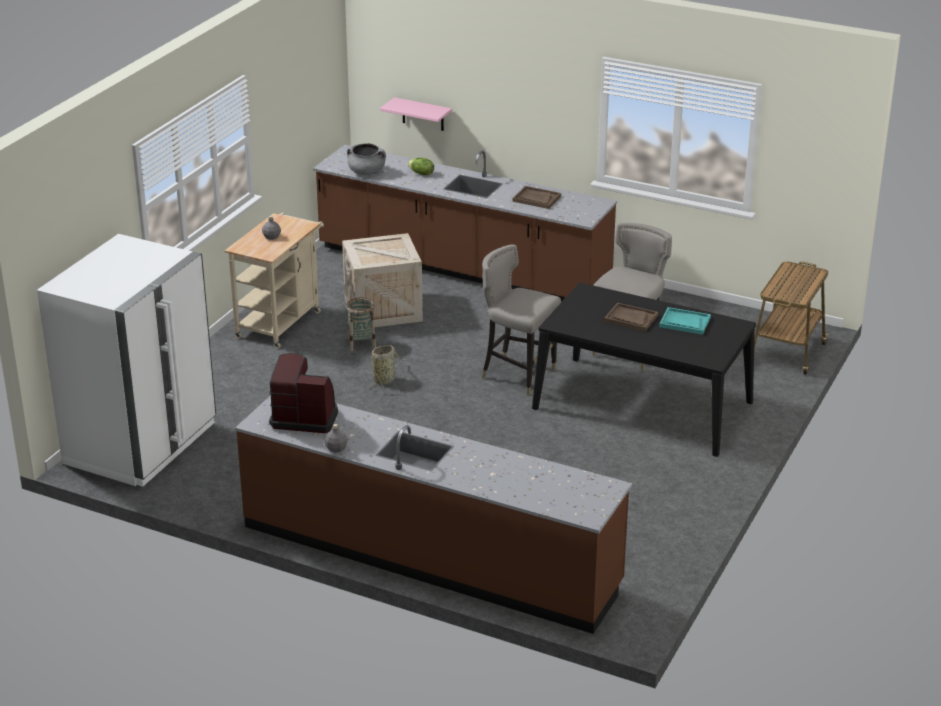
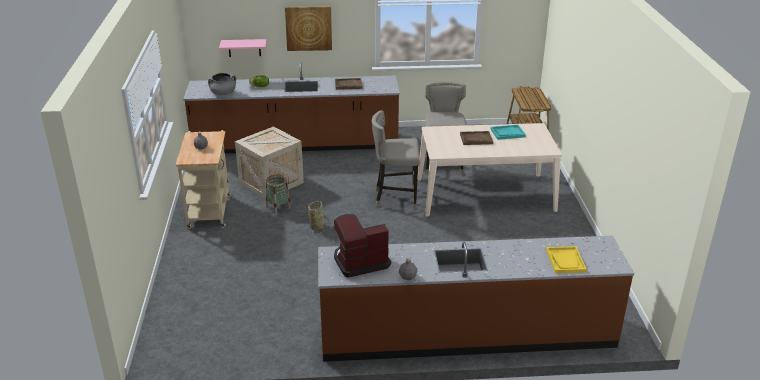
camera: 30 degrees left, 0 degrees up
white fridge [37,234,216,487] -> none
black dining table [532,283,756,457] -> beige dining table [418,123,562,216]
none -> picture [285,6,332,51]
none -> yellow tray [546,246,587,273]

